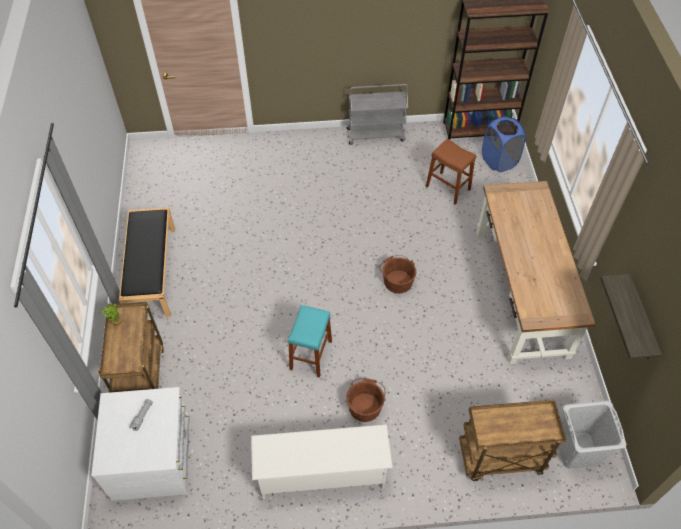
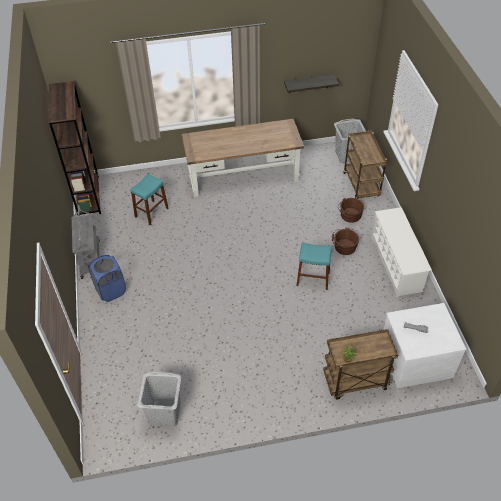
camera: 95 degrees left, 5 degrees down
black bench [119,207,175,317] -> none
brown bucket [379,255,416,294] -> brown bucket moved to [338,198,364,223]
brown stool [426,139,476,205] -> turquoise stool [130,174,169,225]
blue laundry basket [482,116,526,172] -> blue laundry basket moved to [88,255,126,302]
none -> grey laundry basket [138,372,181,426]

